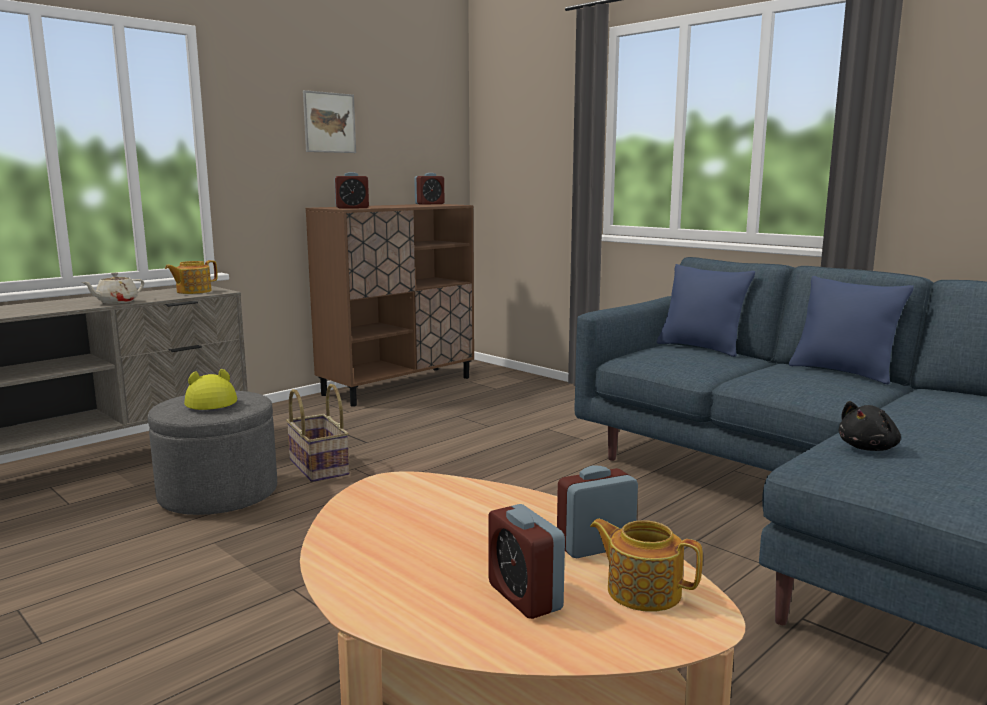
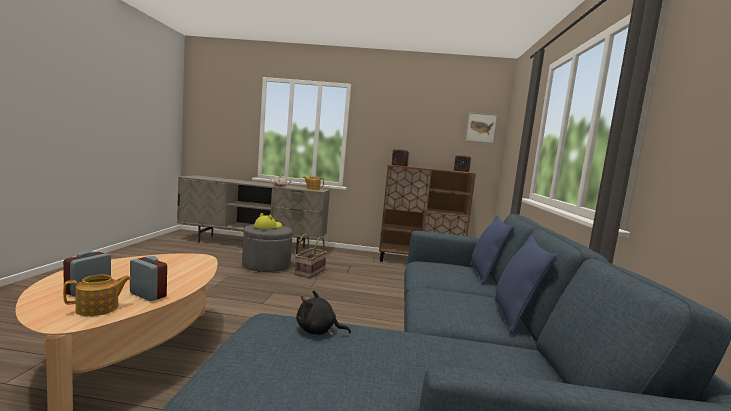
camera: 50 degrees right, 5 degrees down
picture [303,90,356,153] -> picture moved to [465,112,498,144]
teapot [590,519,703,612] -> teapot turned 60 degrees clockwise [63,275,132,316]

